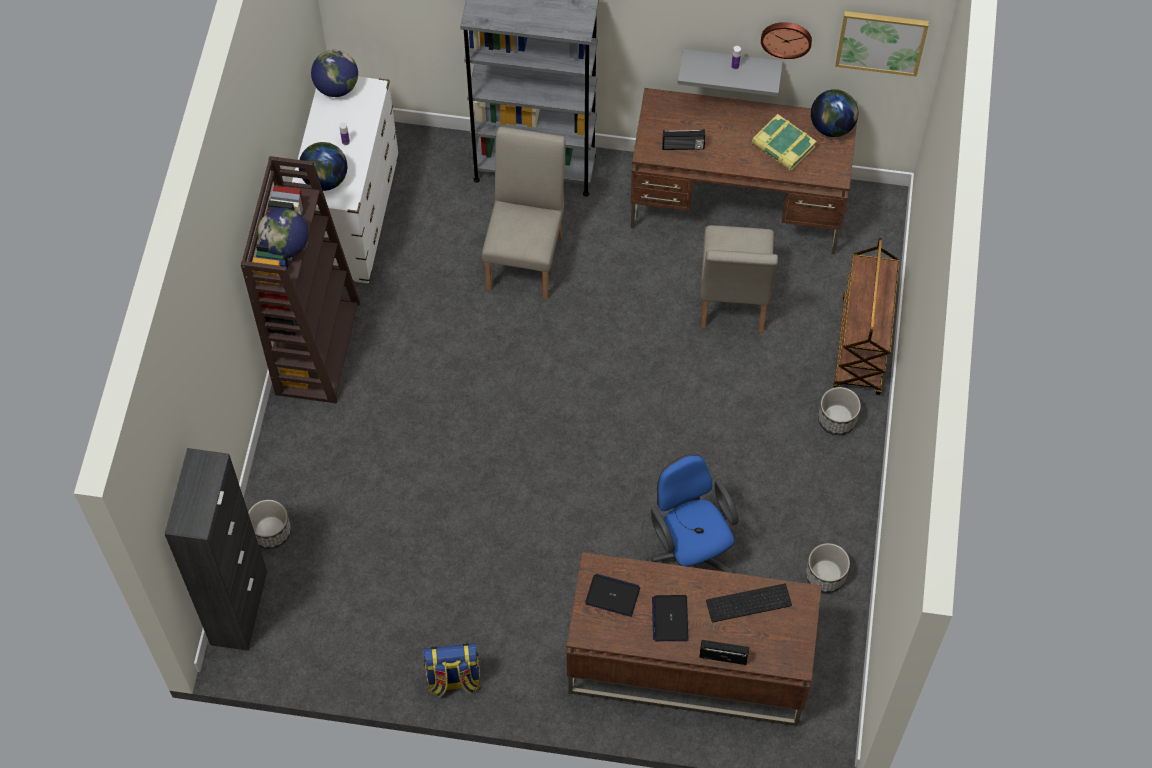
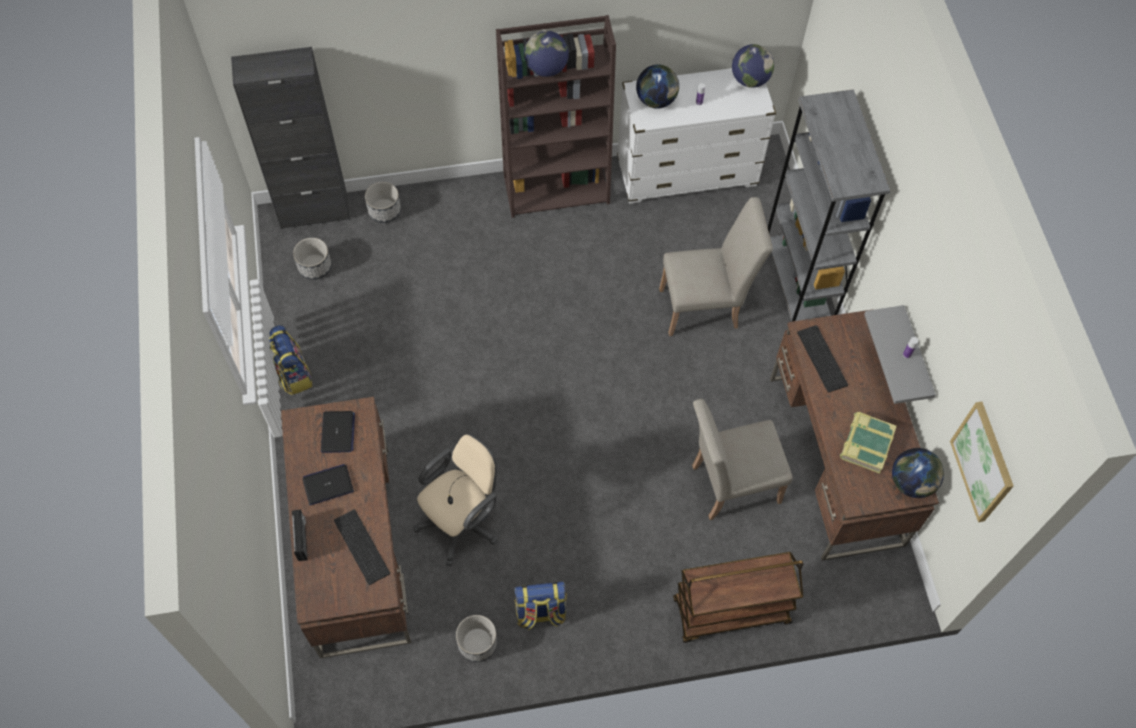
camera: 70 degrees right, 0 degrees up
blue office chair [647,454,739,573] -> beige office chair [413,434,498,566]
radio [662,129,705,150] -> keyboard [797,325,848,393]
wall clock [761,22,812,59] -> none
planter [818,387,861,435] -> planter moved to [293,238,332,280]
none -> backpack [514,581,567,630]

